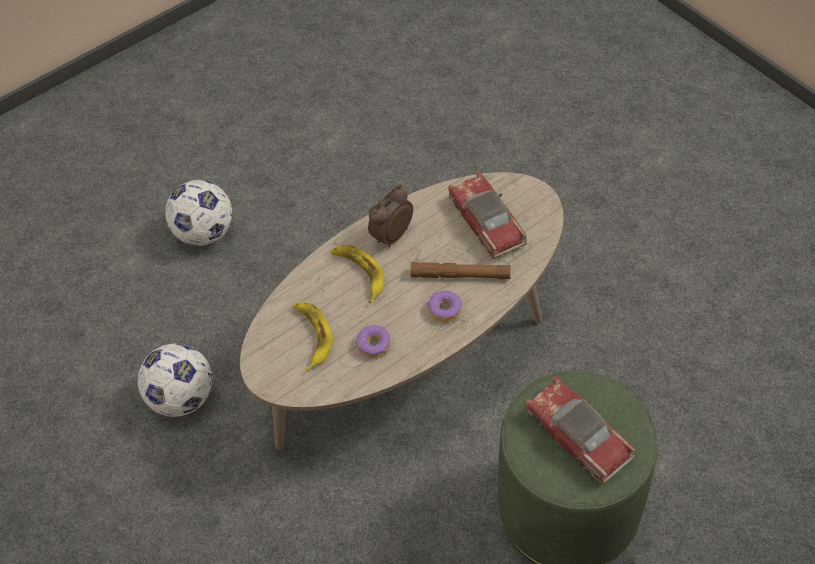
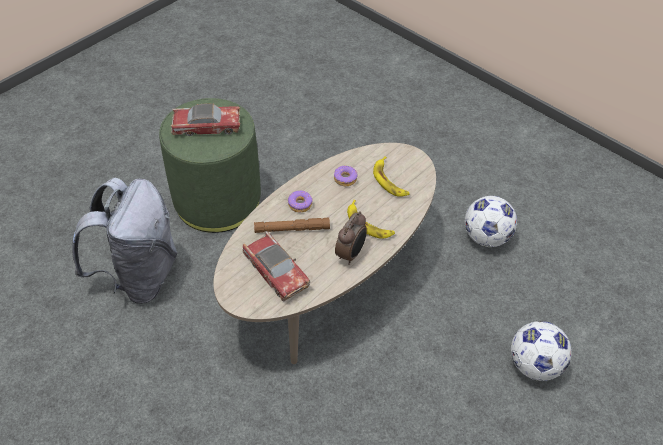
camera: 165 degrees right, 5 degrees down
toy car [525,376,635,484] -> toy car turned 45 degrees counterclockwise [171,103,240,136]
none -> grey backpack [72,177,177,304]

